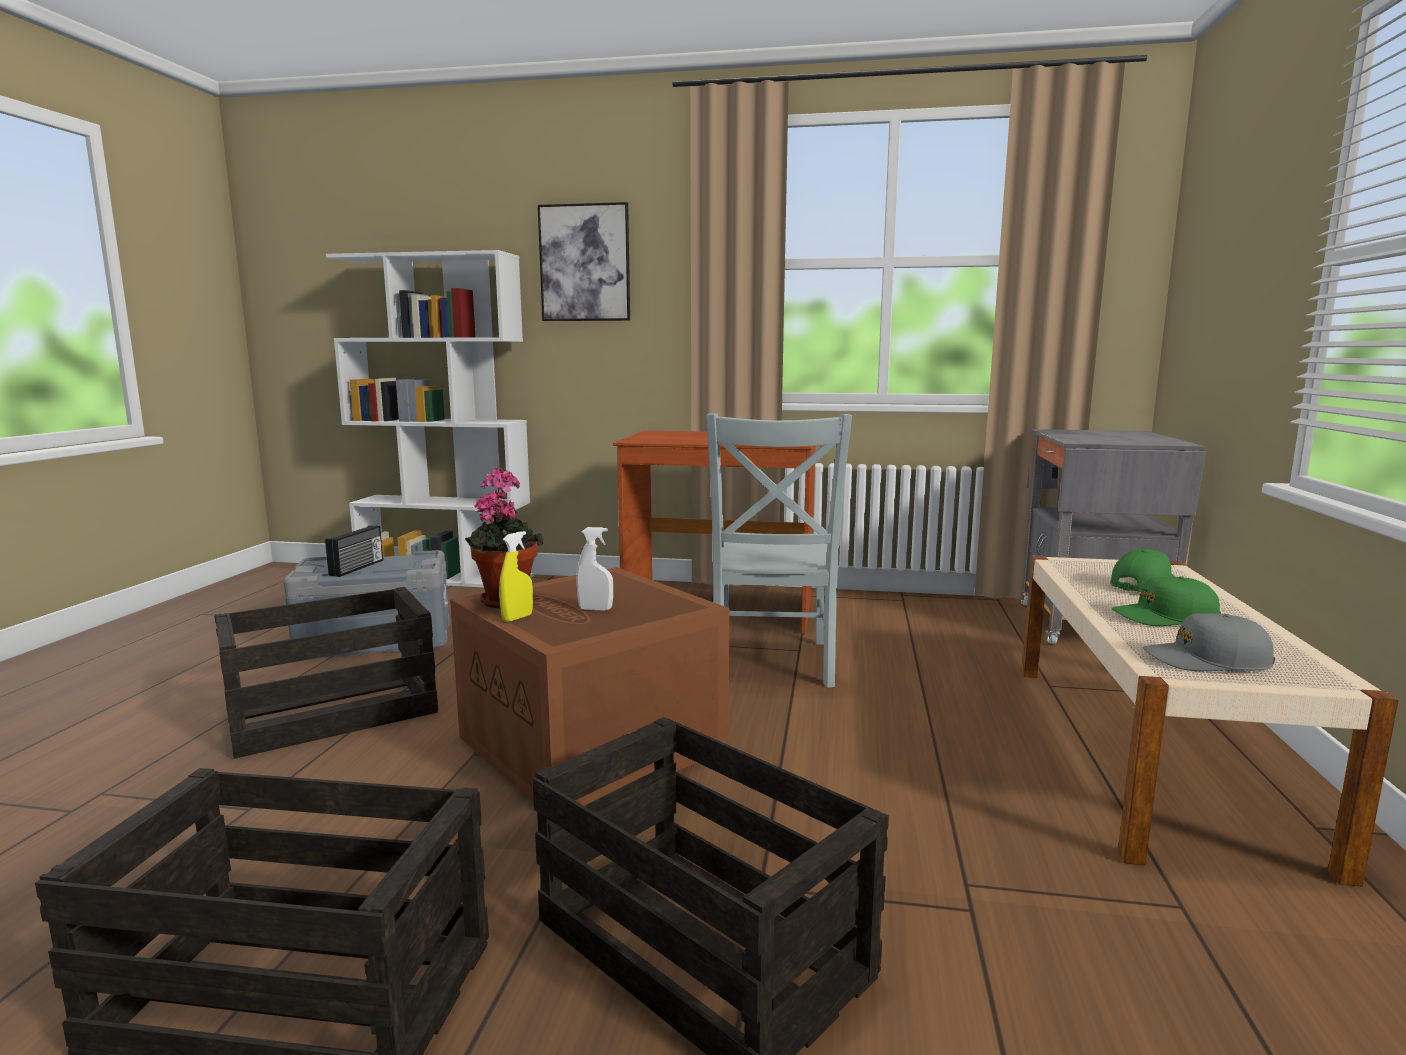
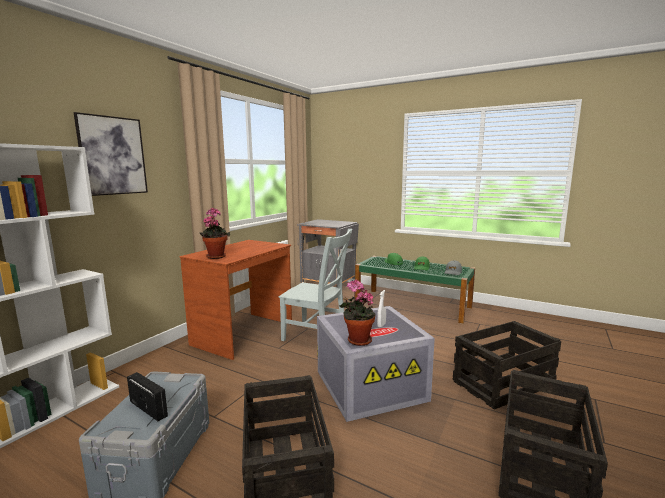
camera: 70 degrees left, 0 degrees up
brown storage box [450,567,729,806] -> grey storage box [317,306,435,422]
yellow spray bottle [499,531,533,622] -> none
beige bench [1021,556,1398,887] -> green bench [355,256,475,324]
none -> potted plant [200,208,230,259]

